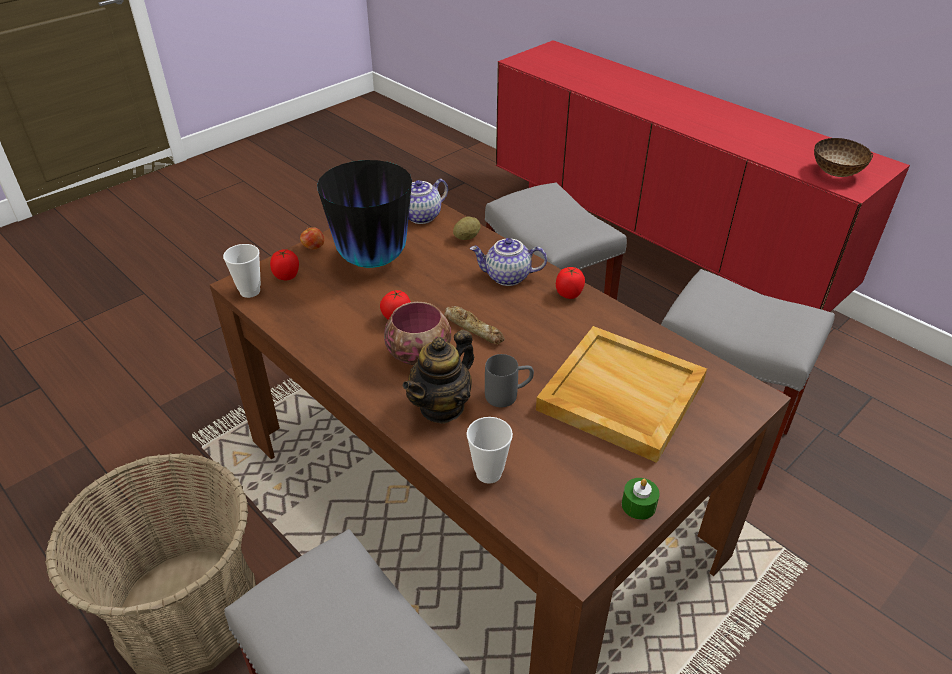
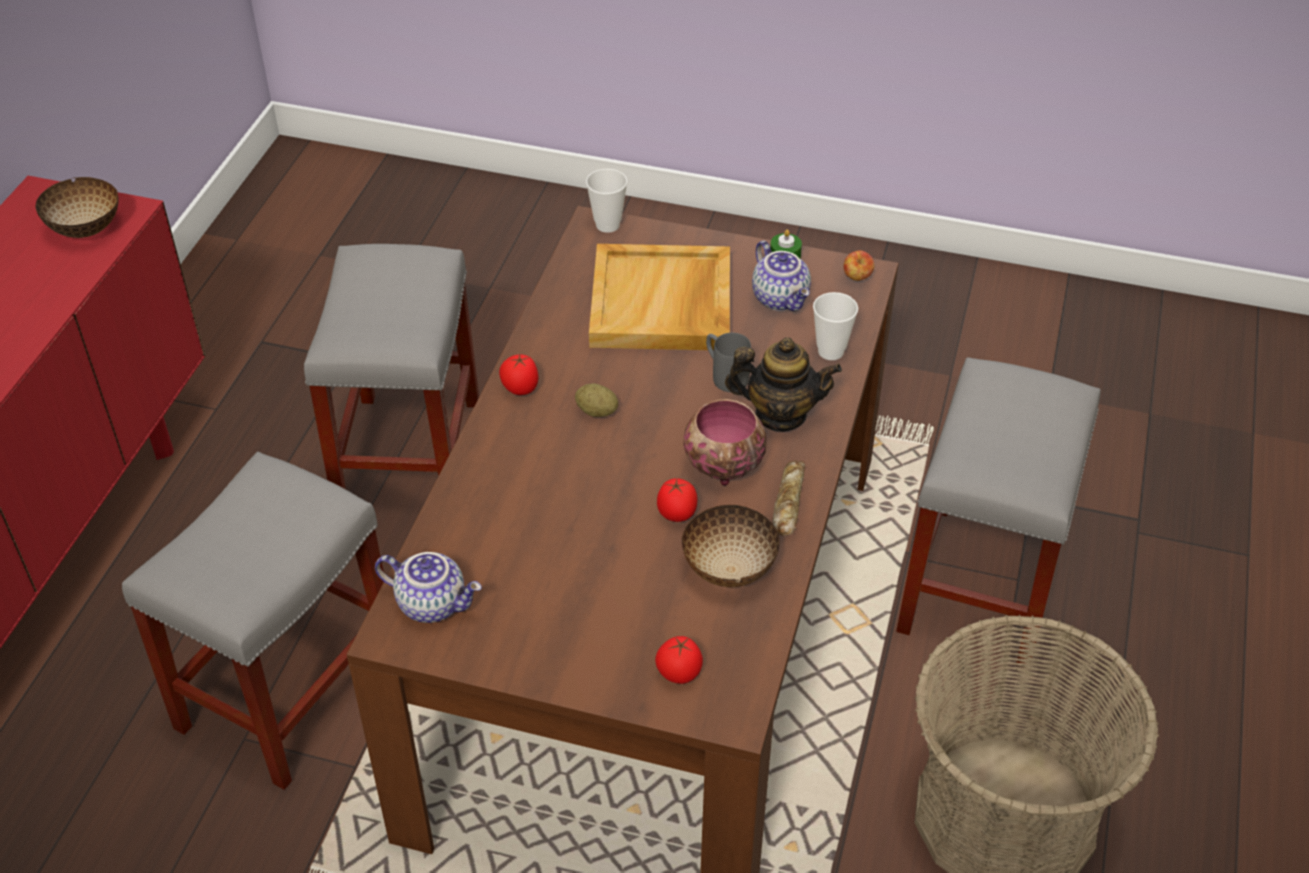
camera: 120 degrees left, 5 degrees up
cup [223,244,261,298] -> cup moved to [586,169,627,233]
apple [300,227,324,249] -> apple moved to [843,250,874,281]
vase [317,160,412,268] -> none
bread [444,306,505,344] -> bread moved to [772,460,806,536]
potato [453,217,481,240] -> potato moved to [575,384,618,417]
teapot [470,238,547,286] -> teapot moved to [752,241,811,311]
none -> bowl [681,505,780,587]

